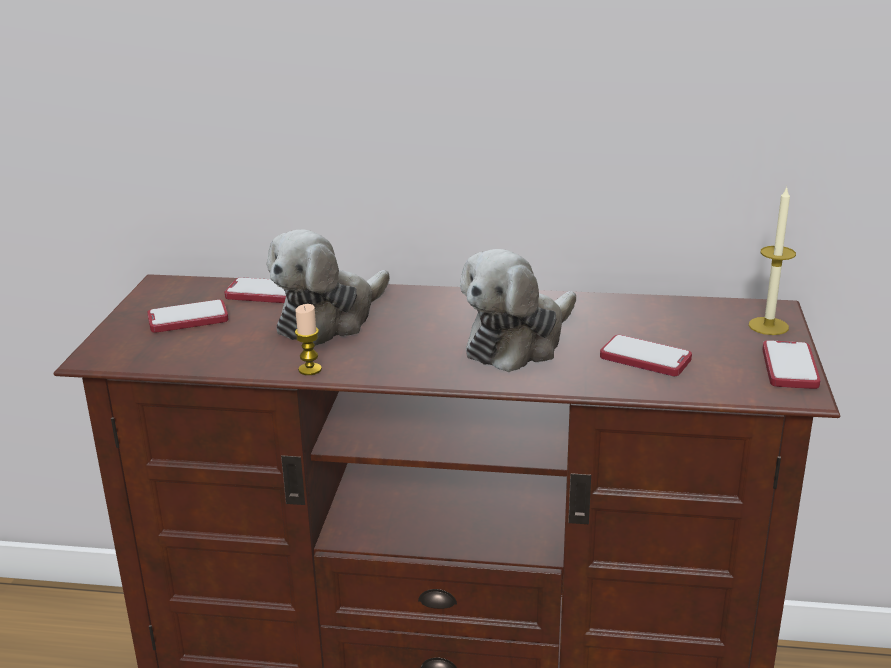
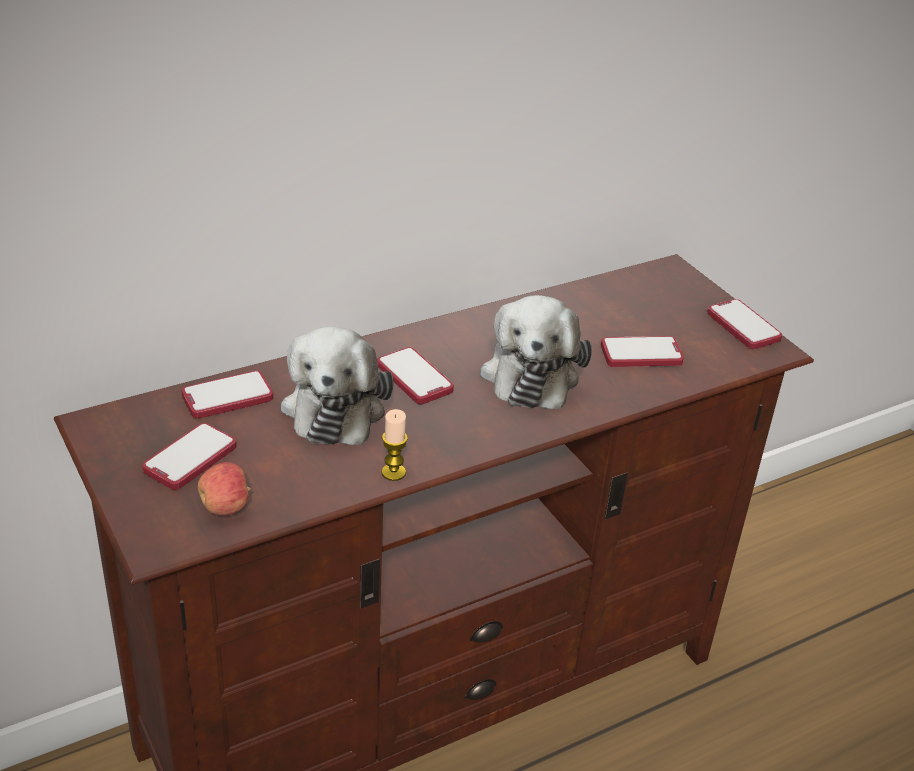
camera: 40 degrees left, 10 degrees up
candle [749,186,796,335] -> none
none -> apple [198,462,251,515]
none -> phone [377,347,454,404]

